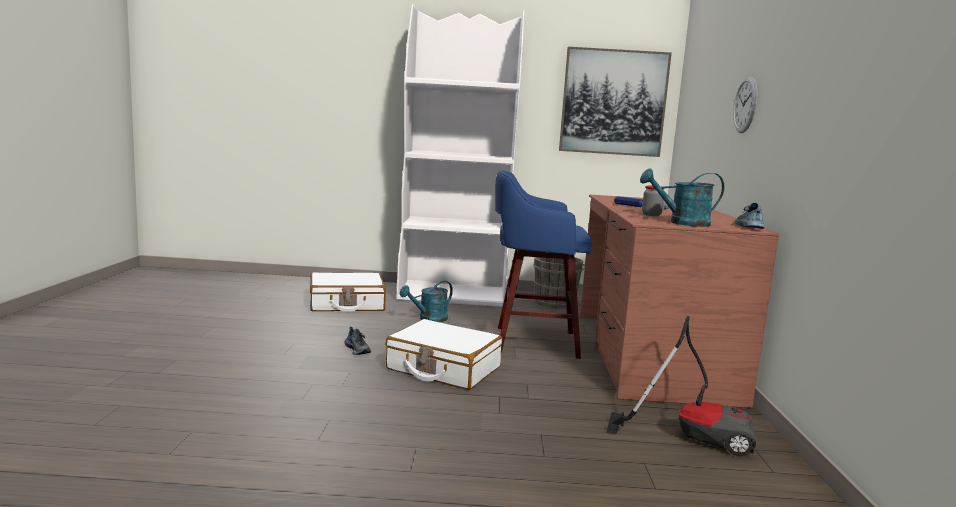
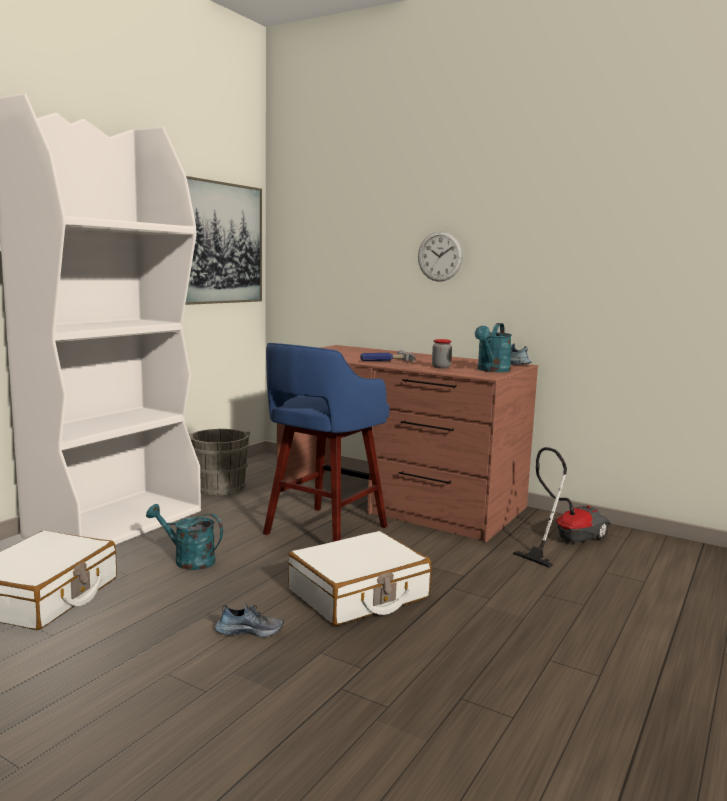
camera: 60 degrees left, 0 degrees up
turquoise watering can [400,281,453,322] -> turquoise watering can turned 120 degrees clockwise [146,504,223,570]

